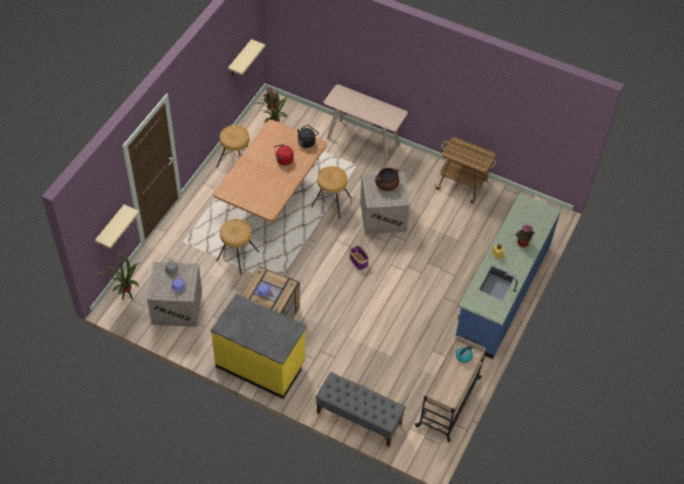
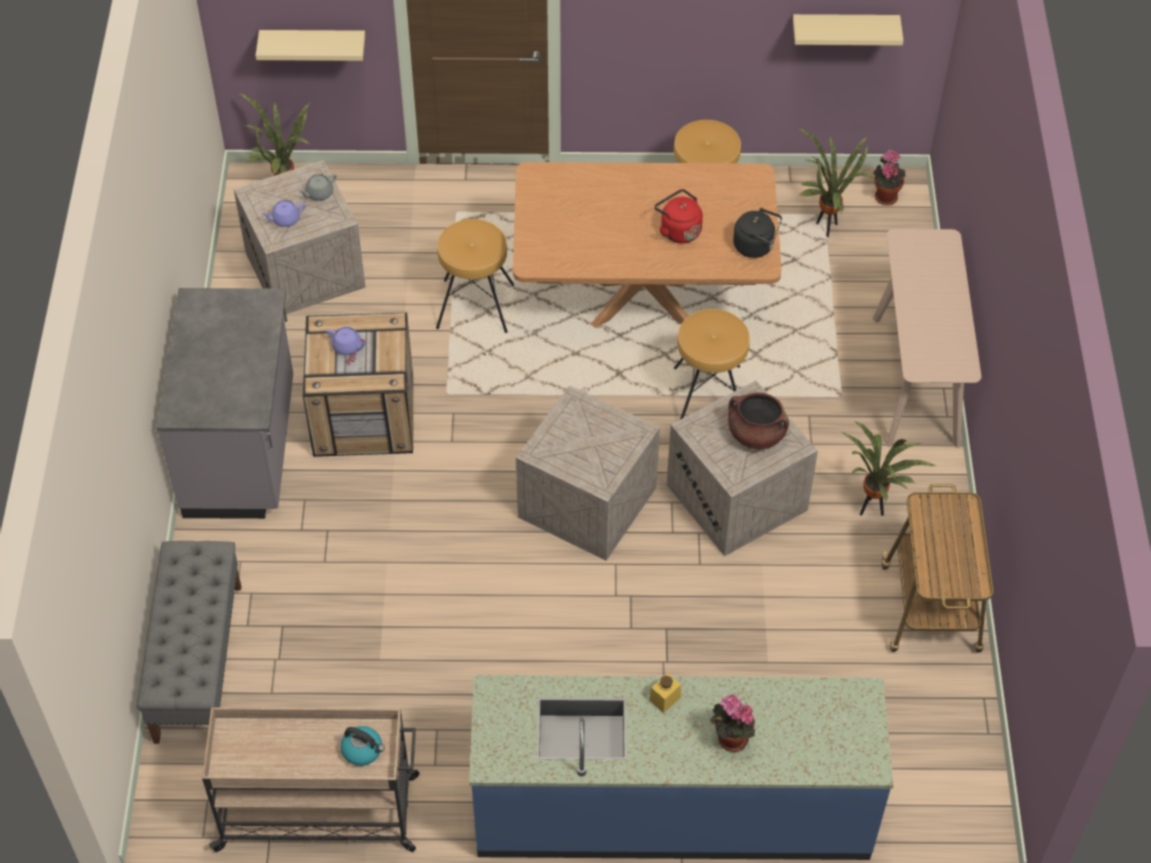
camera: 65 degrees right, 0 degrees up
yellow counter [211,294,307,399] -> grey counter [156,288,293,519]
basket [349,239,369,270] -> crate [516,385,660,561]
none -> potted plant [840,421,936,516]

